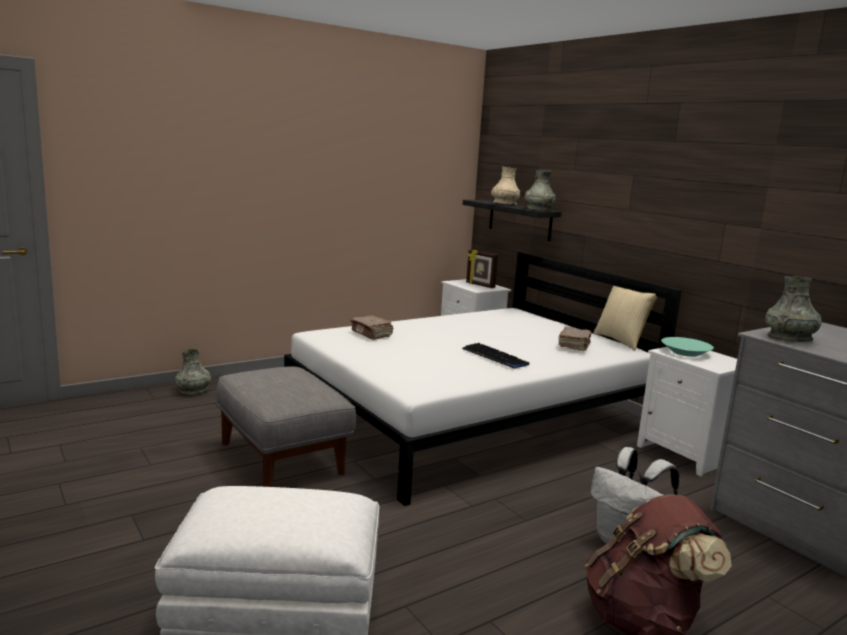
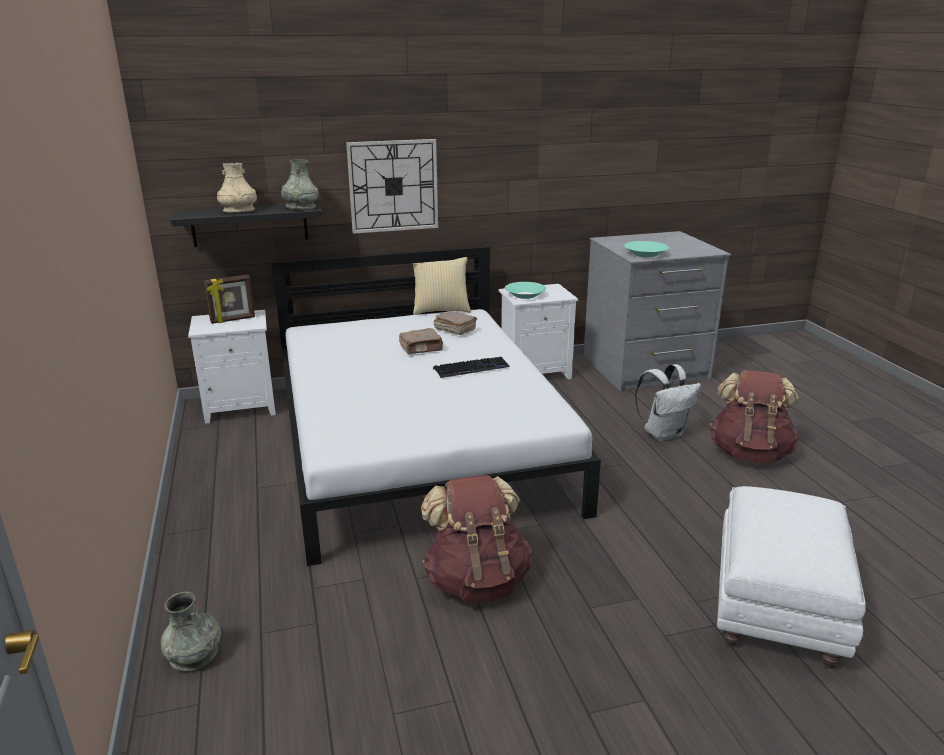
camera: 70 degrees left, 10 degrees up
grey ottoman [216,366,356,487] -> brown backpack [421,475,532,604]
brown book [350,315,393,340] -> brown book moved to [399,328,443,354]
grey vase [765,276,822,342] -> turquoise bowl [624,241,669,257]
none -> wall clock [346,139,438,234]

